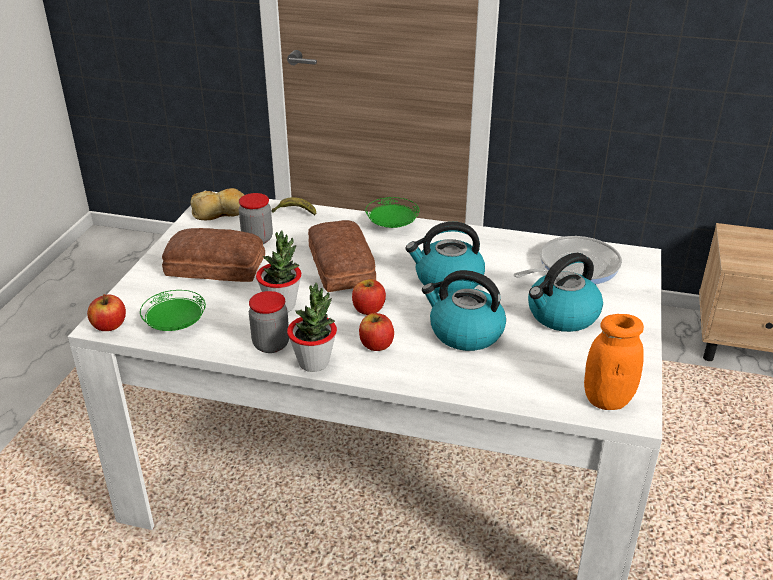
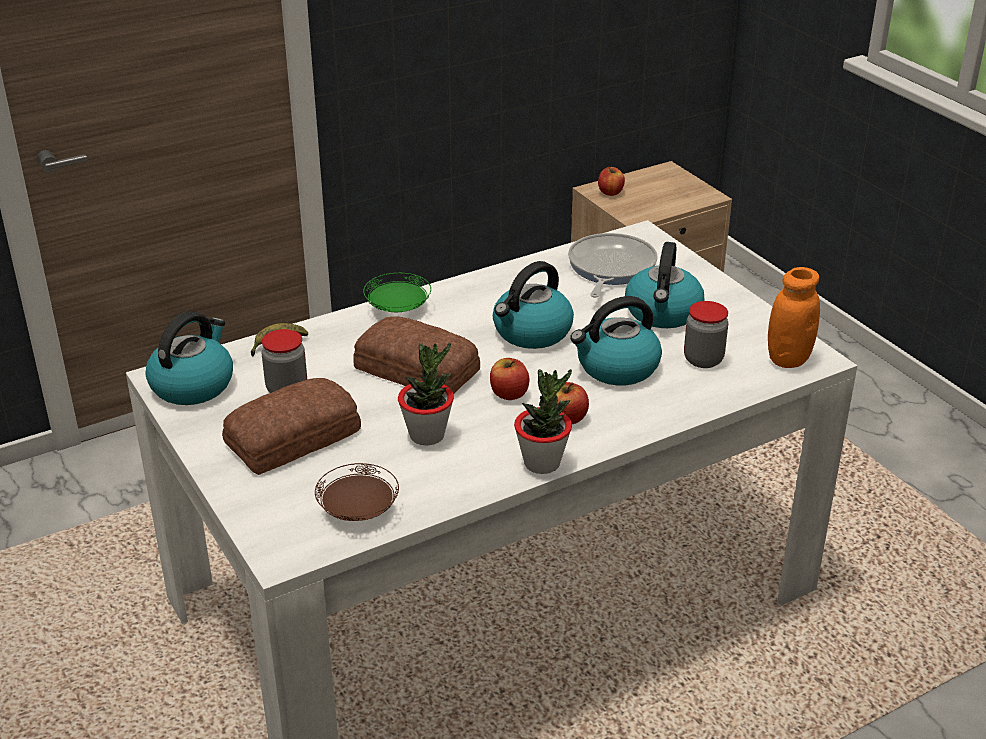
camera: 45 degrees left, 0 degrees up
apple [87,294,126,331] -> apple moved to [598,166,625,196]
green plate [140,290,206,331] -> brown plate [315,463,399,521]
bread [190,188,244,220] -> kettle [145,311,233,405]
jar [249,291,289,353] -> jar moved to [684,301,728,368]

